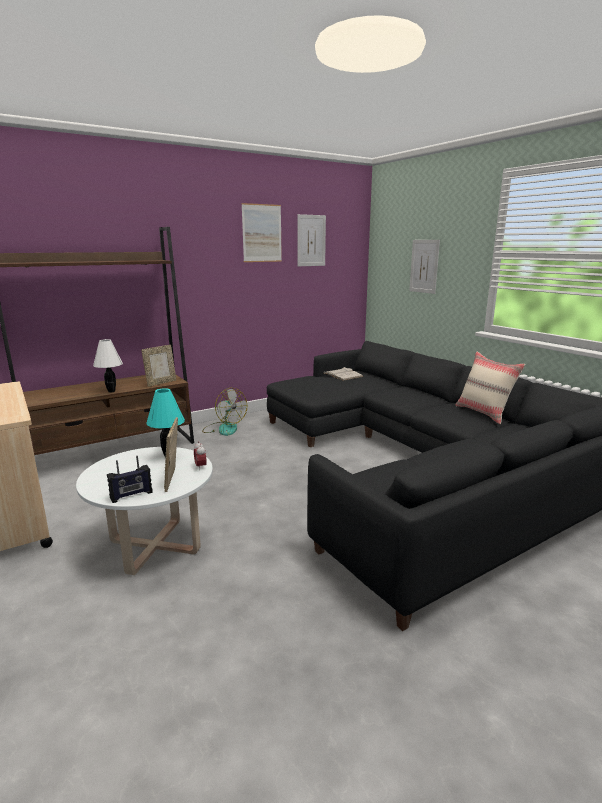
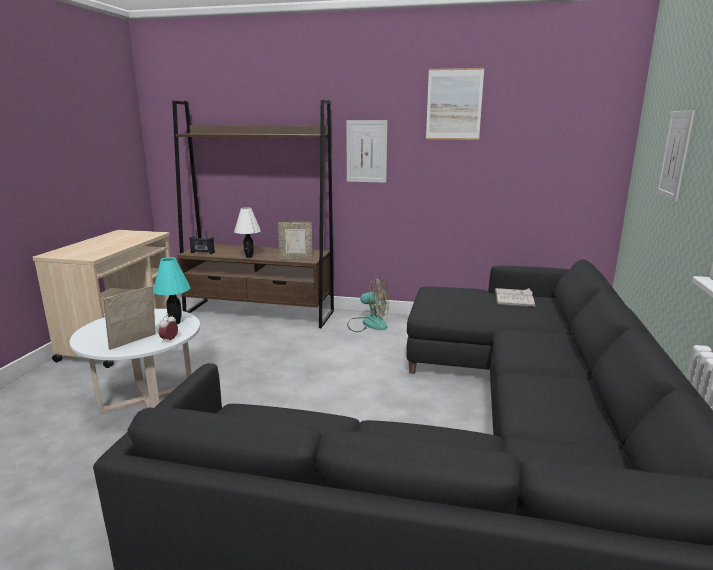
camera: 45 degrees right, 0 degrees up
radio [107,456,153,503] -> radio moved to [190,229,215,254]
fan [202,388,247,436] -> fan turned 75 degrees counterclockwise [347,277,389,332]
picture [297,214,326,266] -> picture moved to [346,120,388,183]
beige pillow [455,352,526,424] -> none

